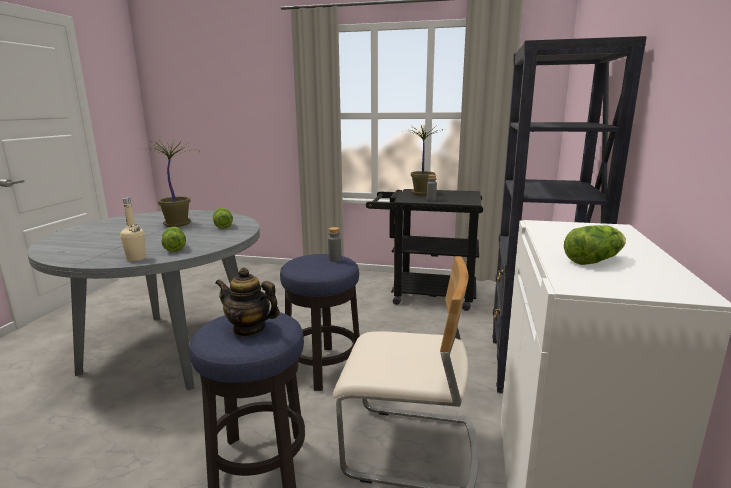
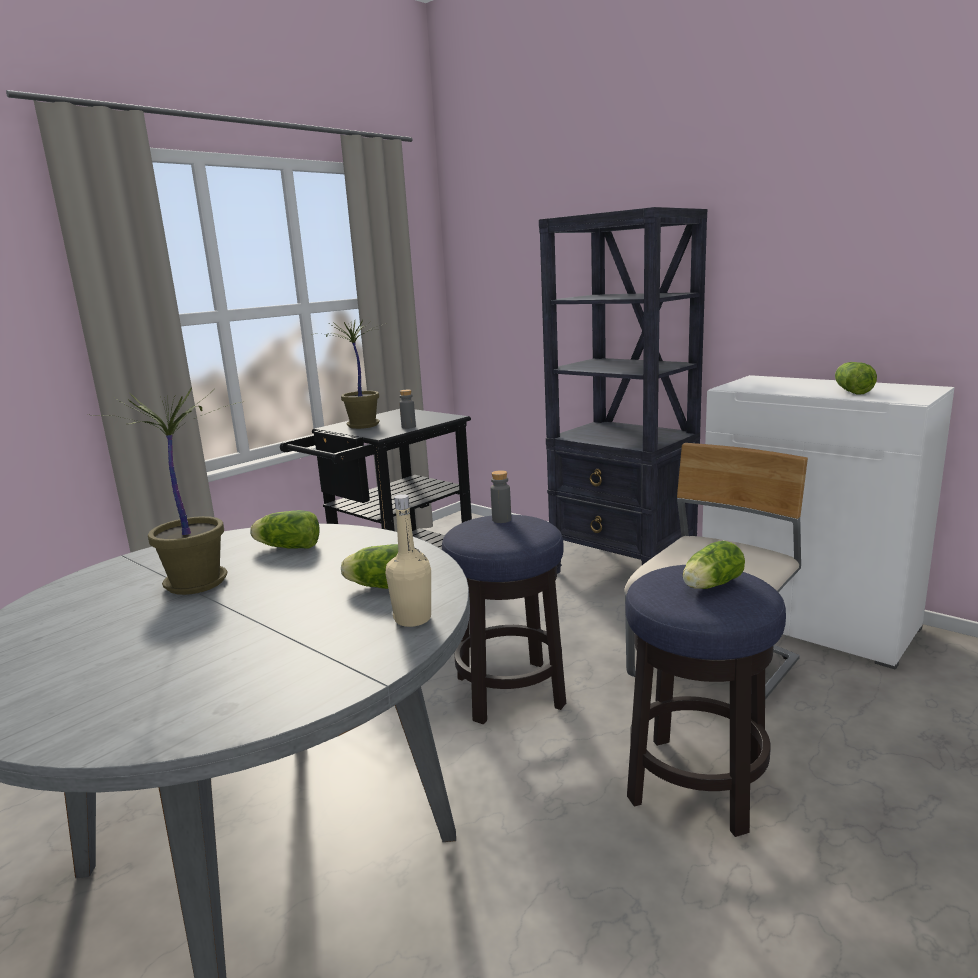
camera: 60 degrees left, 0 degrees up
teapot [215,267,280,337] -> lettuce [683,541,745,589]

